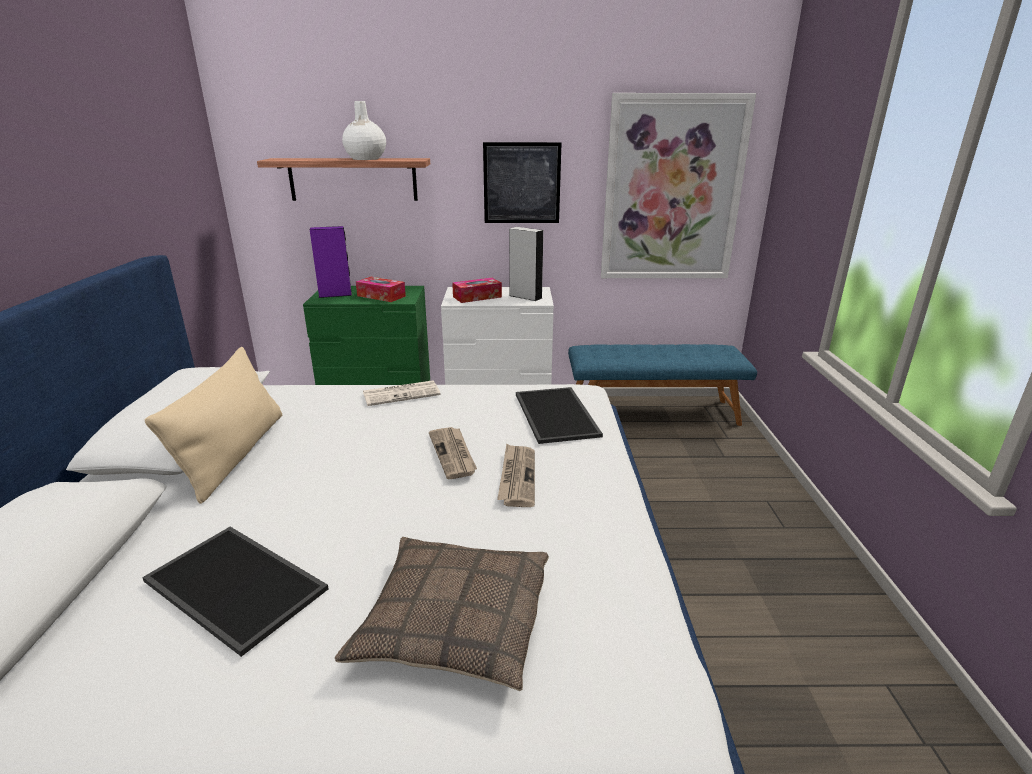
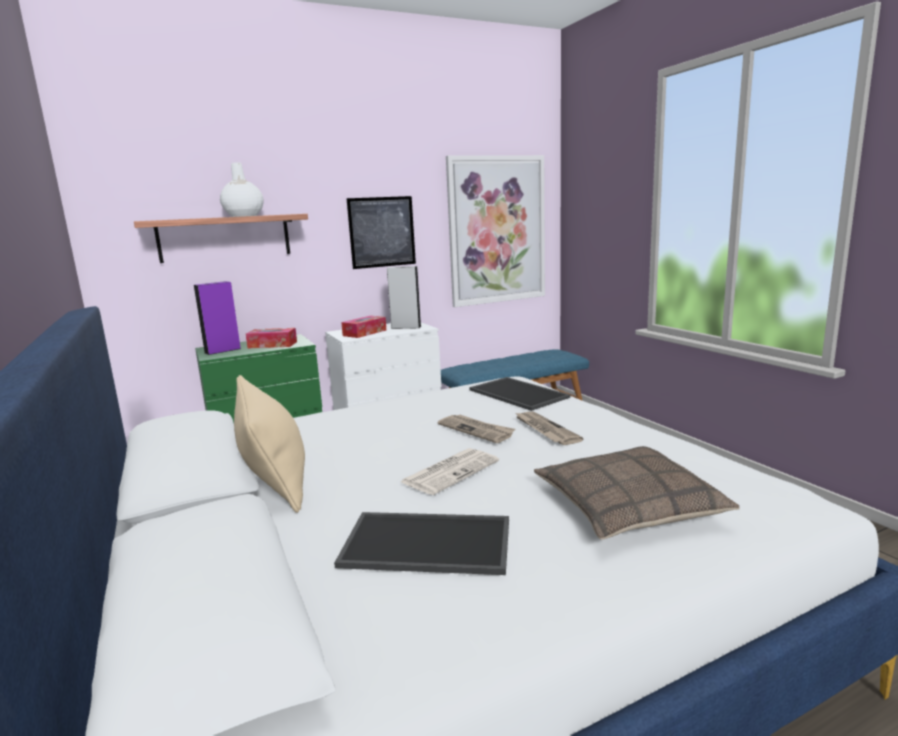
camera: 25 degrees left, 10 degrees down
newspaper [363,380,441,406] -> newspaper moved to [401,448,499,495]

